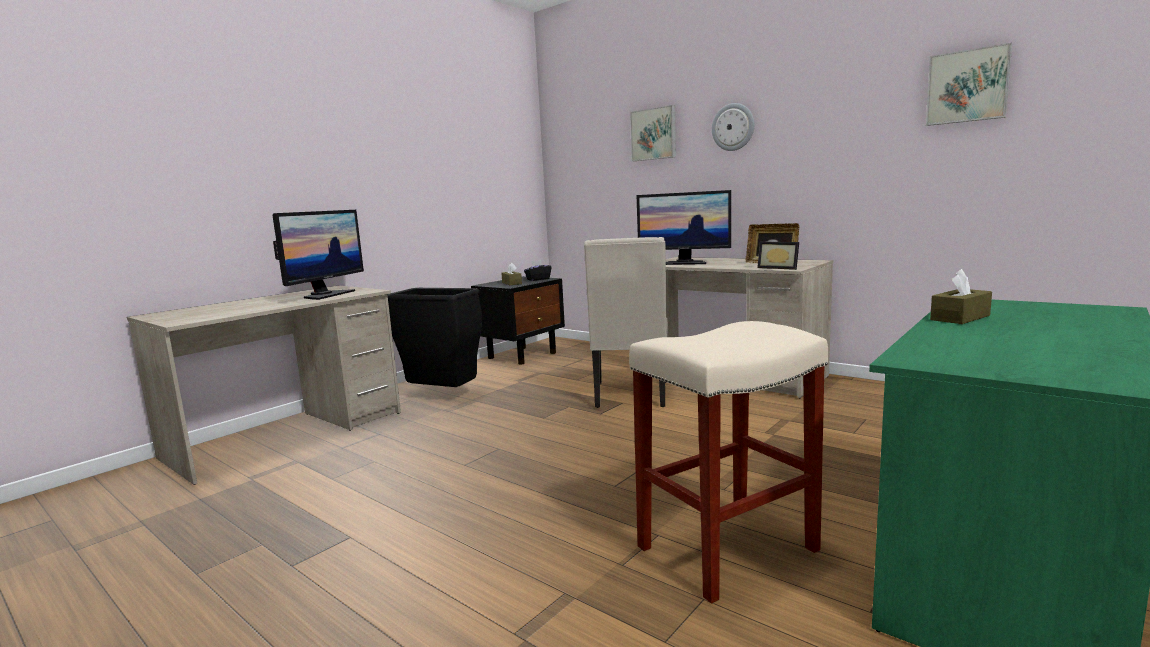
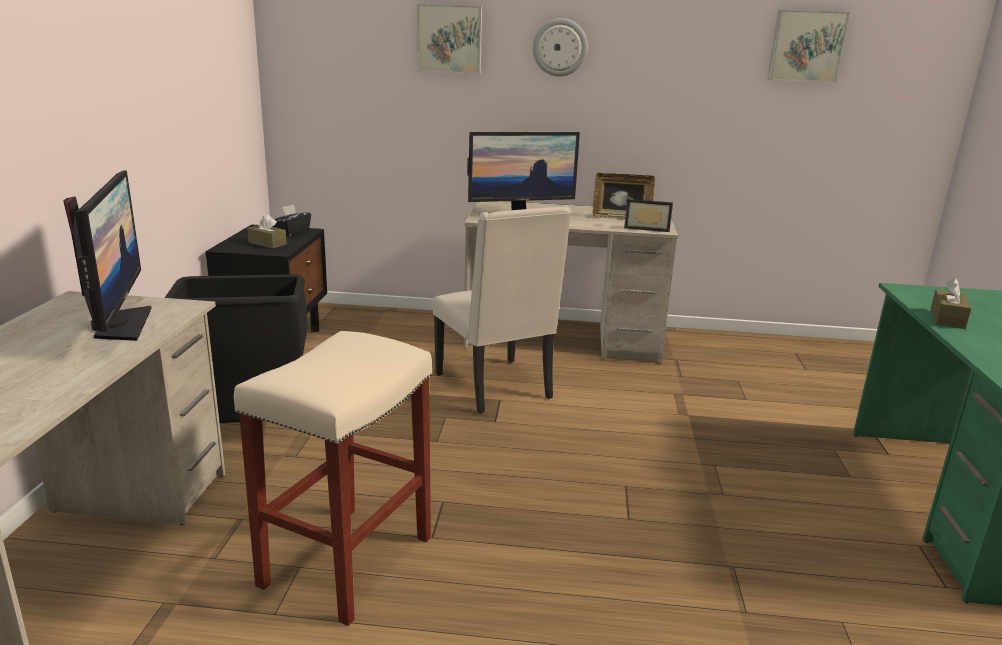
camera: 35 degrees left, 10 degrees up
beige stool [629,321,828,604] -> beige stool moved to [234,331,432,626]

